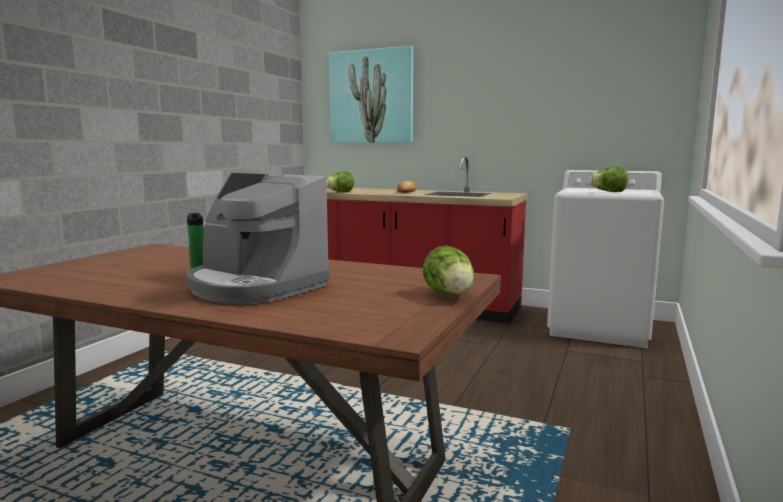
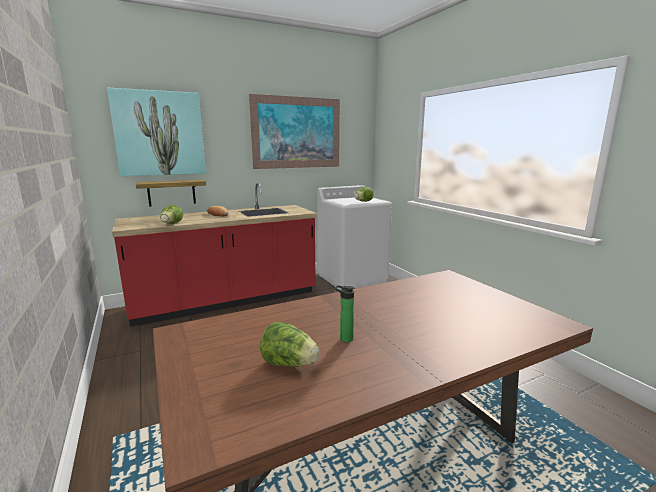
camera: 50 degrees left, 5 degrees up
coffee machine [186,173,330,304] -> none
lettuce [423,246,474,295] -> lettuce moved to [260,321,320,367]
none -> shelf [136,180,206,206]
none -> picture [249,94,340,169]

